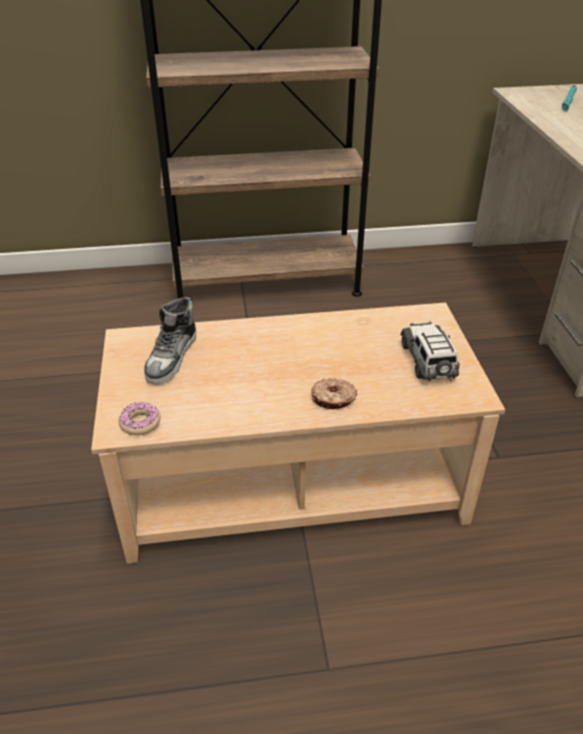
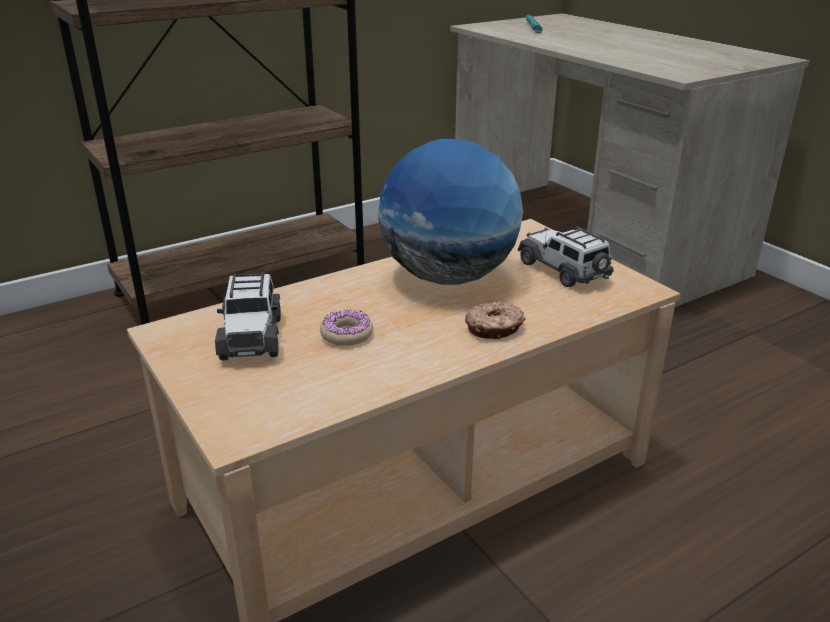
camera: 25 degrees left, 10 degrees down
donut [119,402,160,435] -> donut moved to [320,310,373,346]
shoe [144,297,196,384] -> toy car [215,272,281,360]
none -> globe [378,139,523,285]

